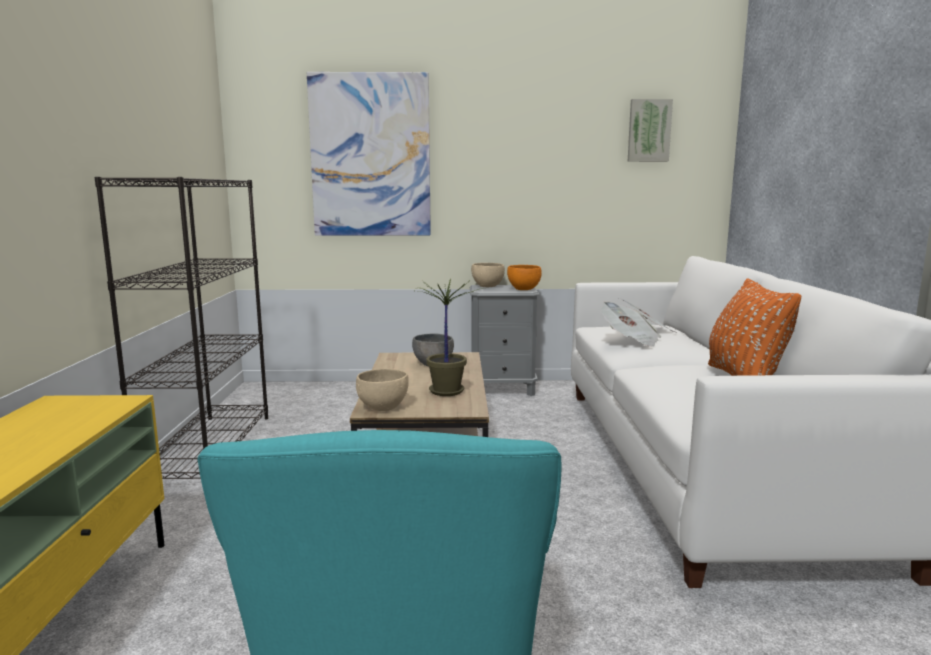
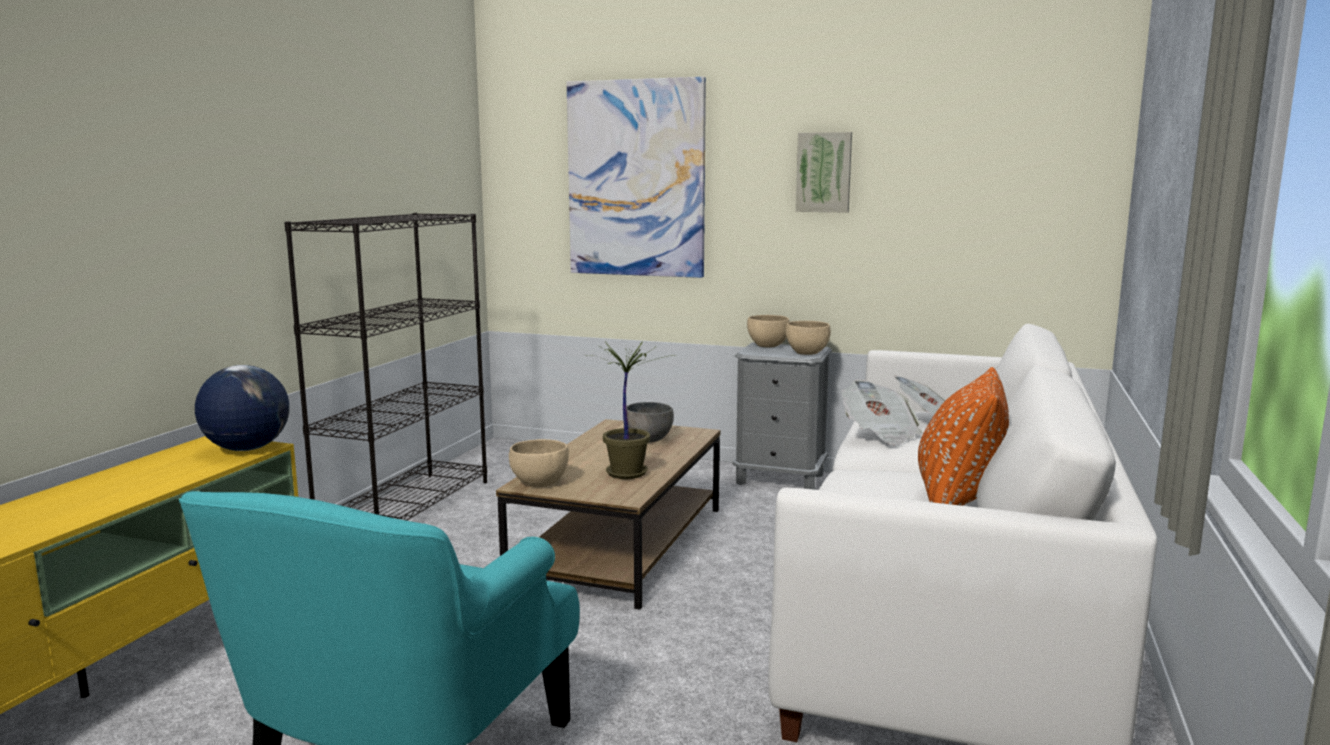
camera: 20 degrees right, 0 degrees up
orange bowl [507,265,542,290] -> beige bowl [786,321,831,355]
picture [628,99,673,162] -> picture moved to [796,132,852,213]
none -> globe [195,365,289,451]

